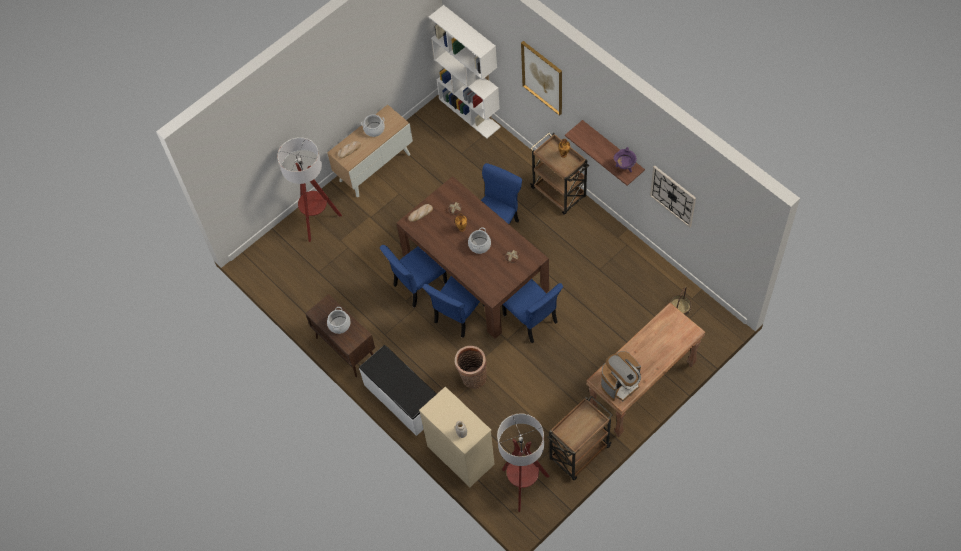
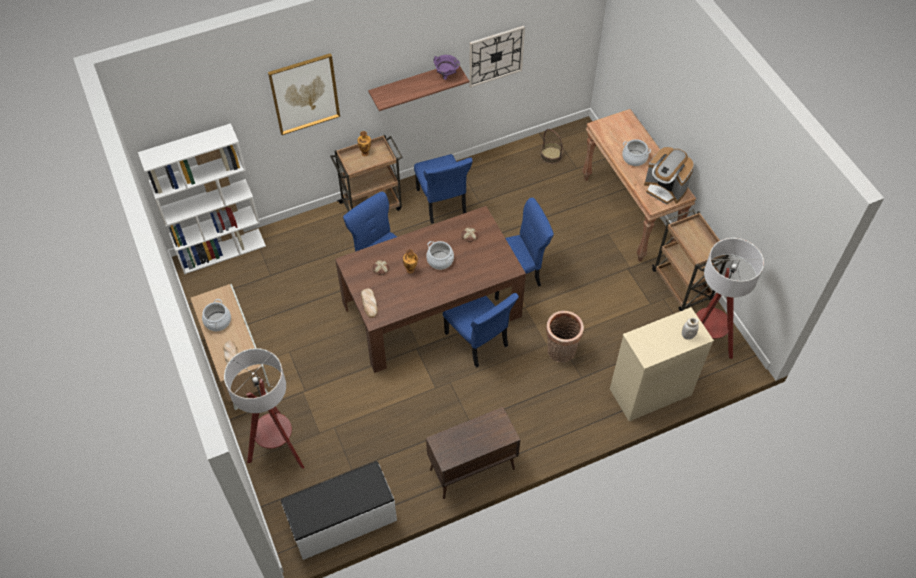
camera: 75 degrees left, 5 degrees down
cooking pot [327,307,351,334] -> cooking pot moved to [622,139,651,166]
white bench [359,345,437,436] -> white bench moved to [281,461,397,560]
blue chair [380,245,447,308] -> blue chair moved to [414,154,473,224]
coffee machine [601,351,641,401] -> coffee machine turned 150 degrees clockwise [644,147,694,205]

